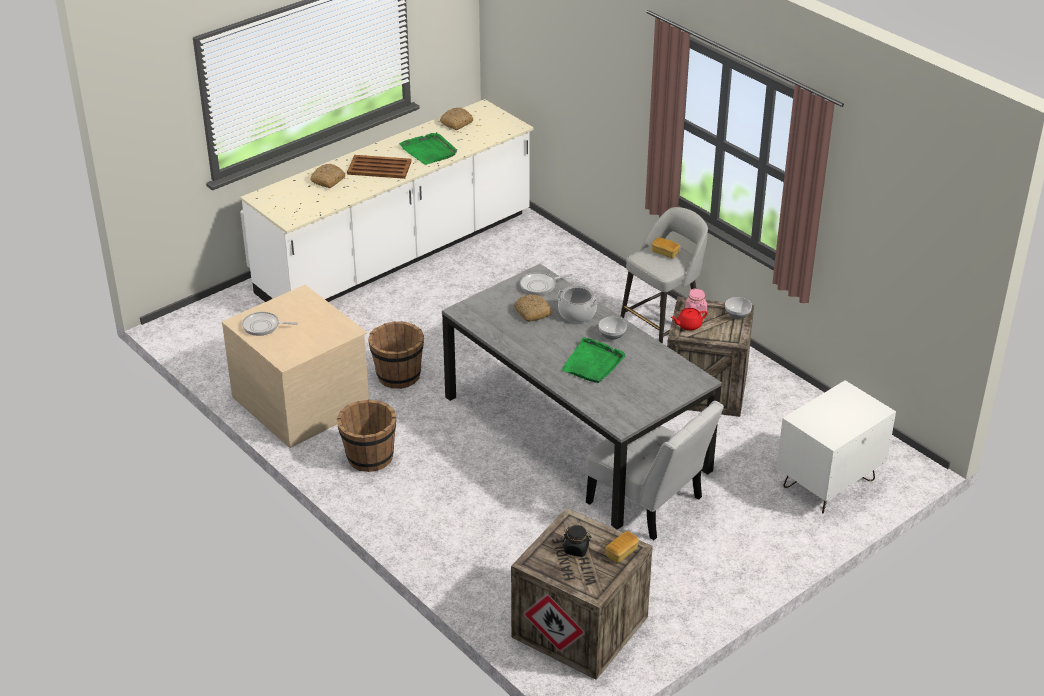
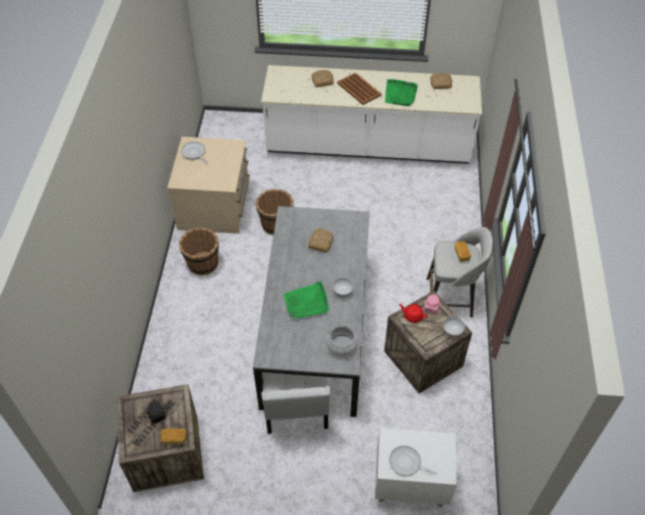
camera: 45 degrees right, 15 degrees up
frying pan [520,272,573,295] -> frying pan moved to [389,446,437,476]
cooking pot [557,285,598,323] -> cooking pot moved to [326,323,358,357]

